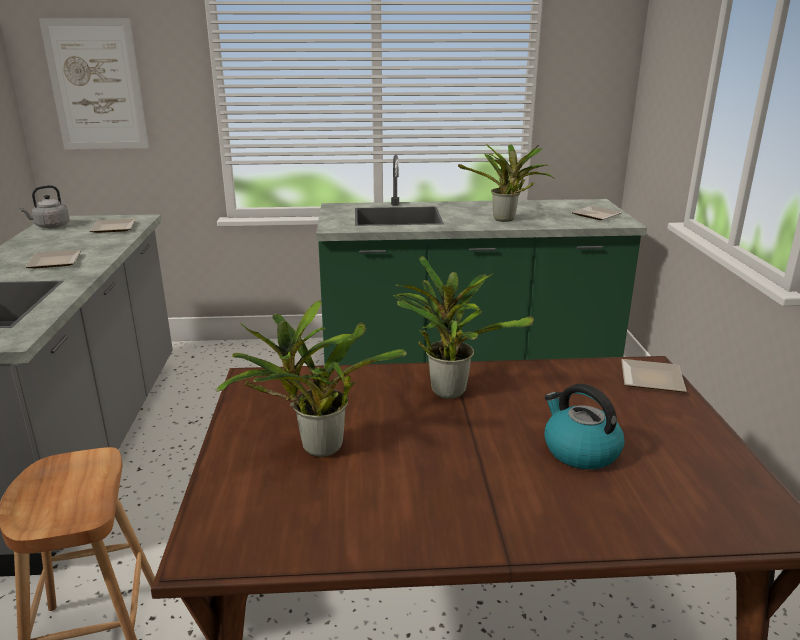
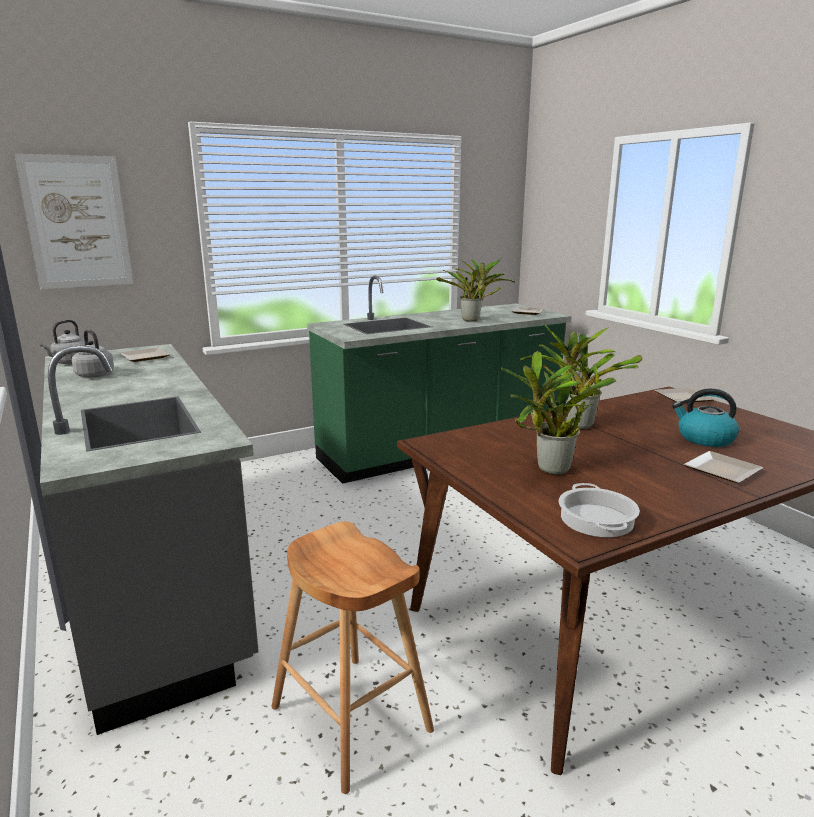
camera: 25 degrees left, 5 degrees down
plate [25,250,81,268] -> plate moved to [684,451,763,483]
none -> grey kettle [72,330,114,378]
none -> cooking pot [559,483,640,537]

